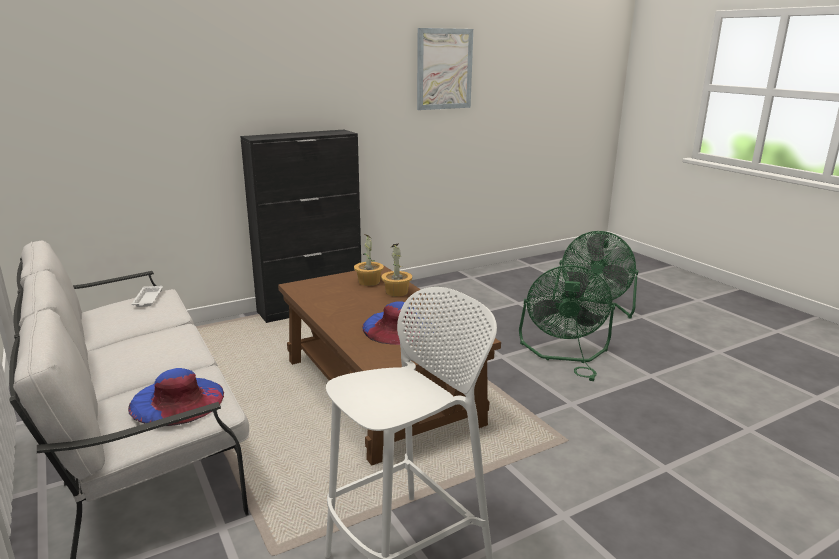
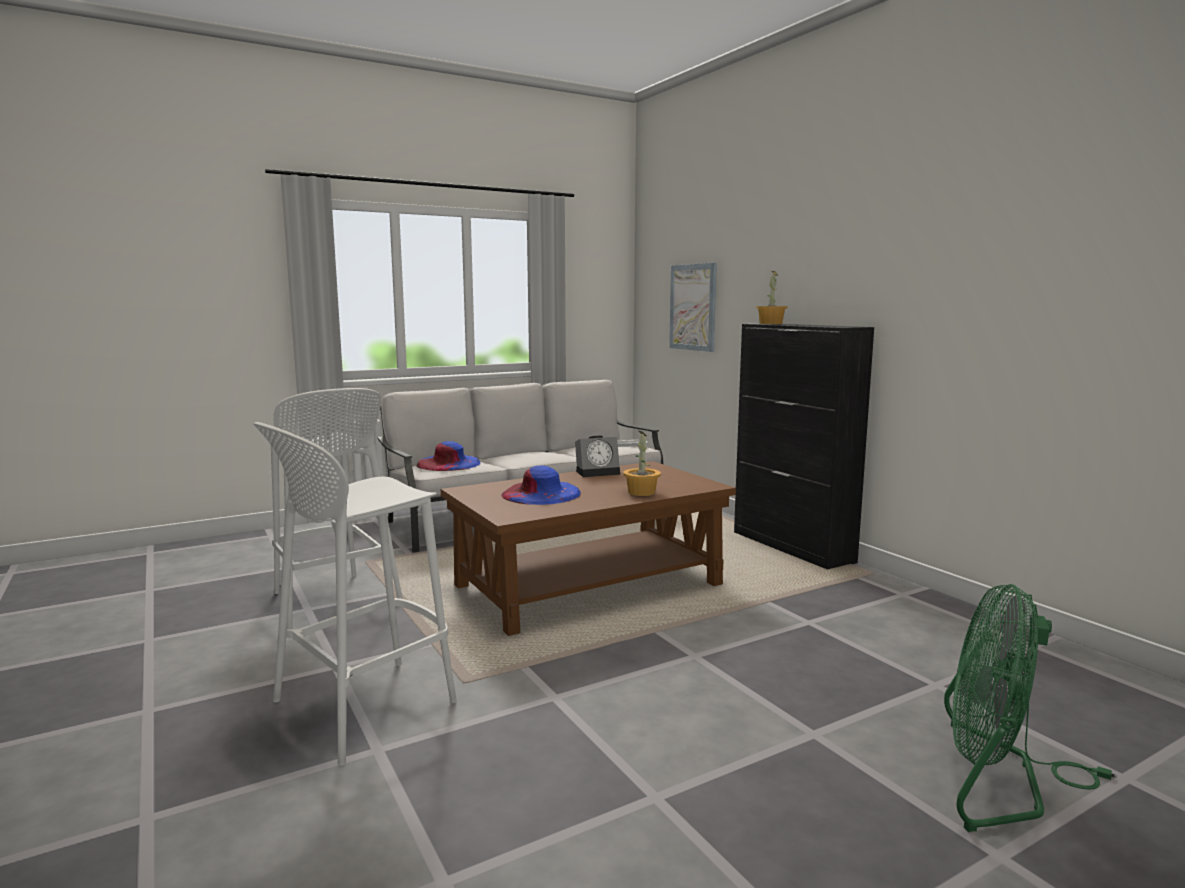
camera: 90 degrees right, 10 degrees down
potted plant [354,234,384,286] -> potted plant moved to [756,271,788,324]
picture [417,28,473,110] -> picture moved to [669,263,717,352]
green fan [519,265,615,381] -> none
none -> white stool [253,422,457,766]
none -> alarm clock [575,435,620,477]

